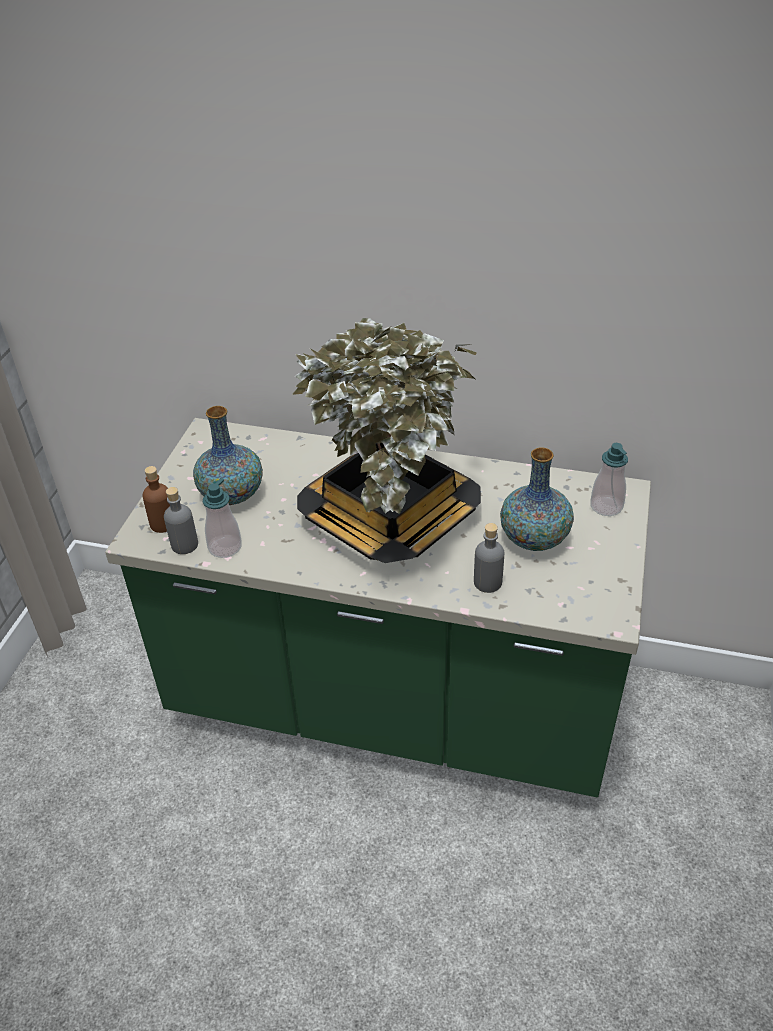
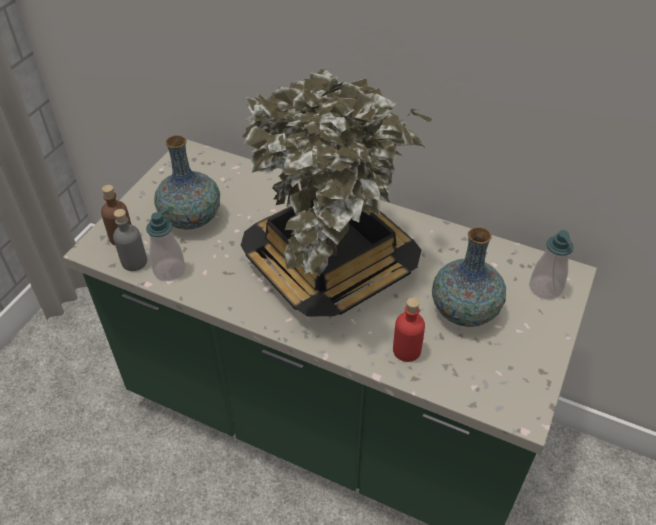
camera: 10 degrees right, 5 degrees up
grey bottle [474,523,504,593] -> red bottle [393,297,425,362]

